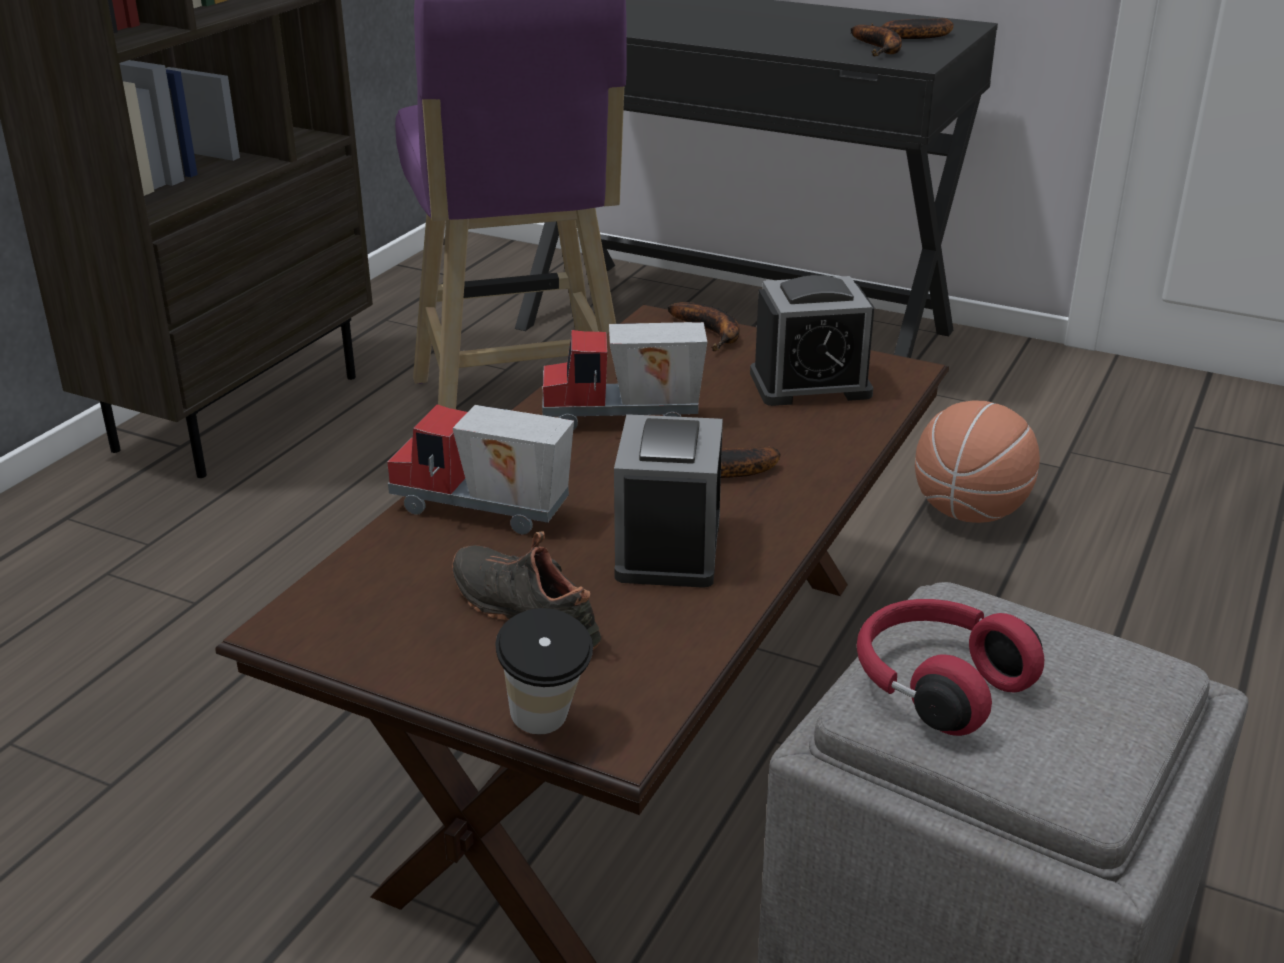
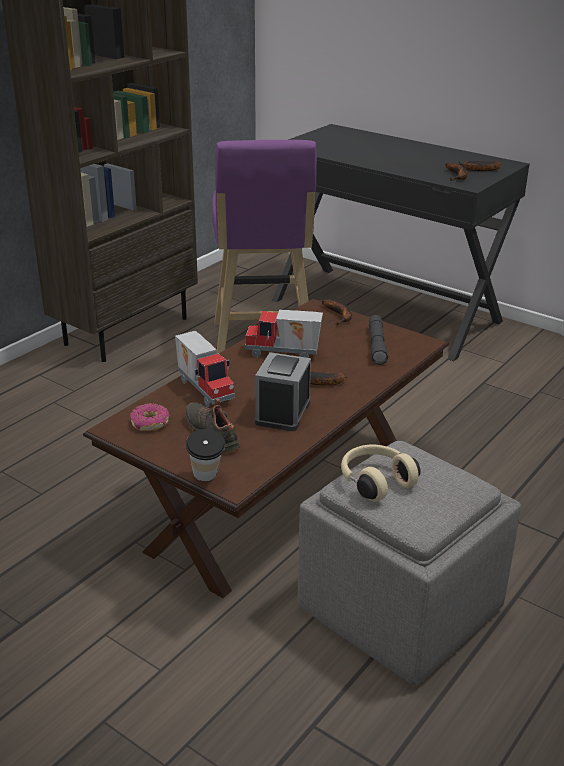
camera: 10 degrees right, 0 degrees up
toy truck [387,405,574,534] -> toy truck turned 150 degrees counterclockwise [175,331,235,407]
alarm clock [750,275,874,406] -> grey flashlight [369,315,388,365]
red headphones [857,599,1044,736] -> beige headphones [341,445,421,502]
basketball [915,400,1040,523] -> none
none -> donut [130,403,170,431]

